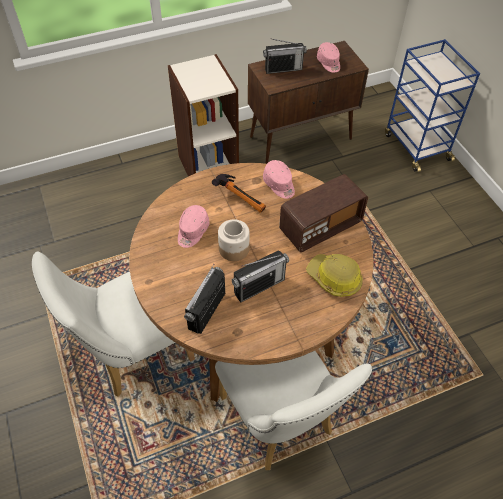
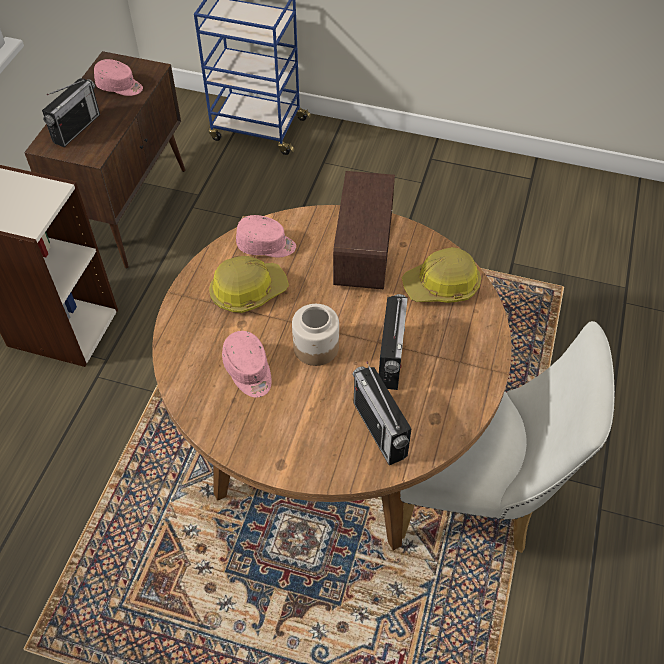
camera: 50 degrees left, 0 degrees up
white chair [32,251,195,397] -> none
hammer [212,174,266,213] -> hard hat [209,256,289,313]

